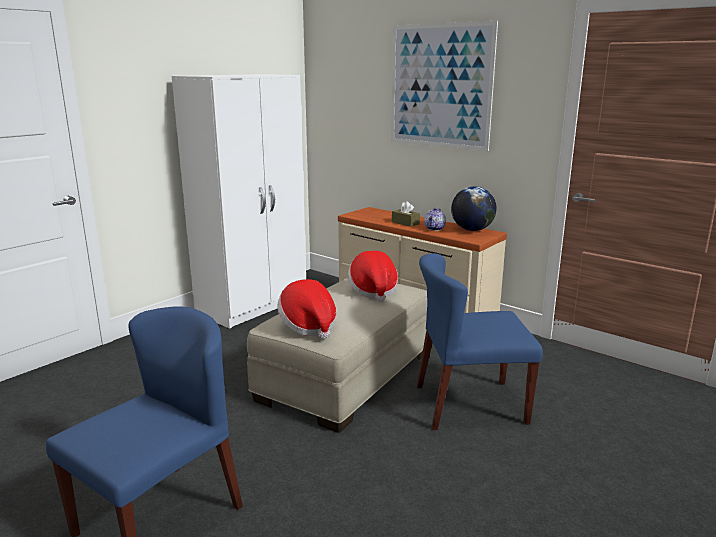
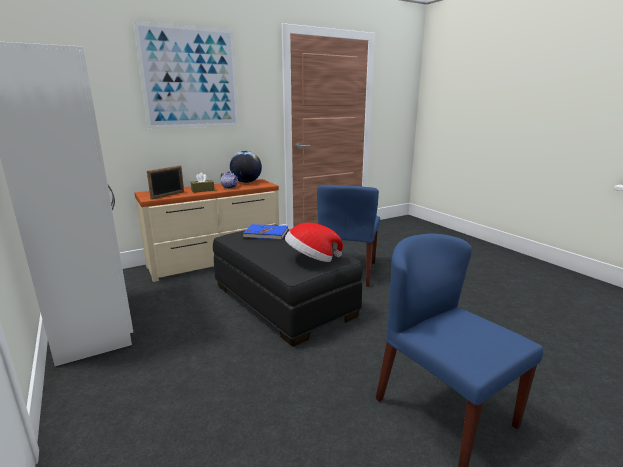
camera: 70 degrees left, 0 degrees up
beige ottoman [247,278,427,433] -> black ottoman [213,225,363,347]
hat [348,251,398,302] -> blue book [243,224,288,240]
none -> picture frame [147,165,184,200]

